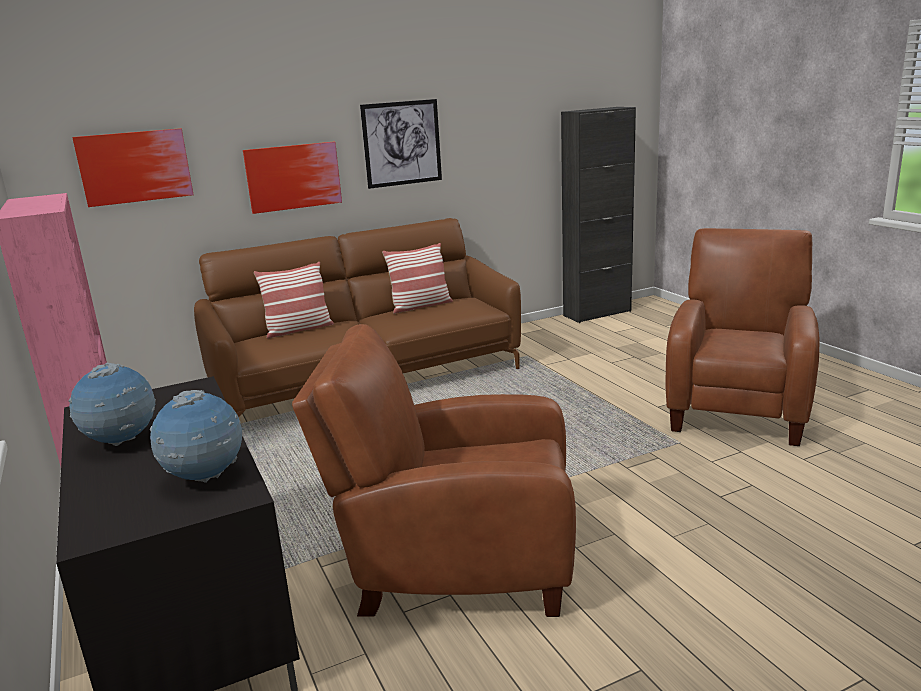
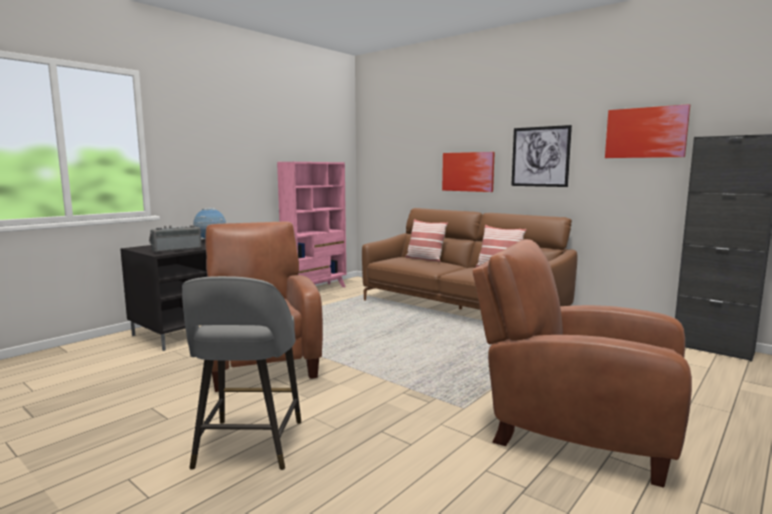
camera: 65 degrees right, 10 degrees down
picture [72,128,194,207] -> picture moved to [605,104,690,158]
globe [150,390,244,483] -> radio [149,225,202,253]
brown armchair [665,228,820,446] -> brown armchair turned 150 degrees counterclockwise [473,239,692,487]
none -> grey stool [182,276,301,470]

